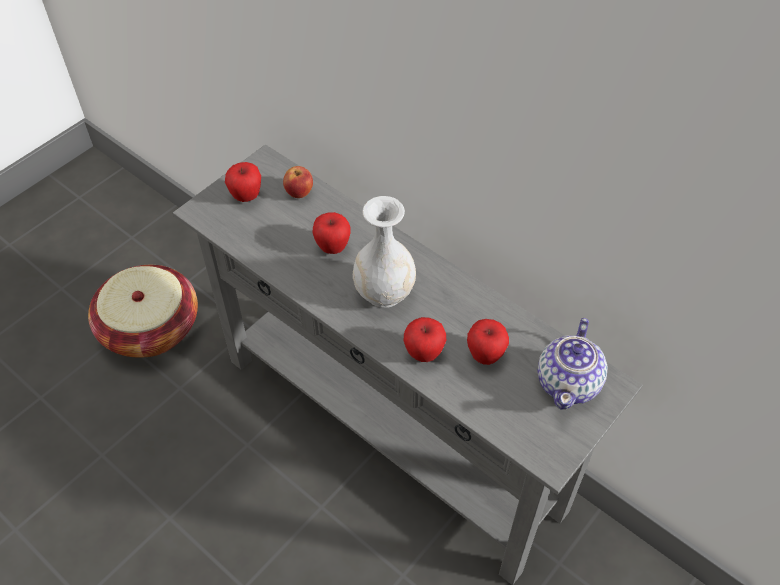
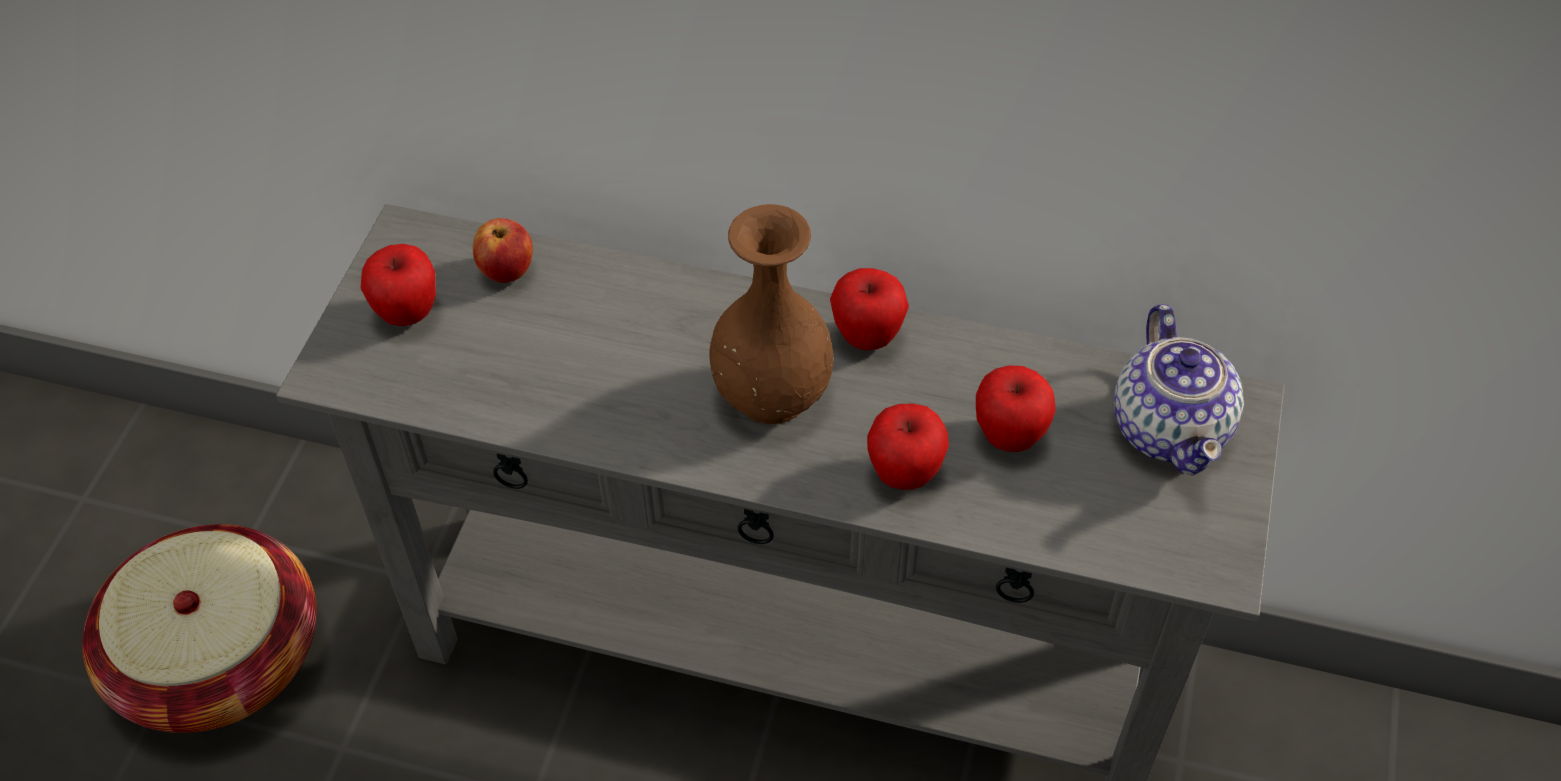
camera: 25 degrees left, 0 degrees up
apple [312,212,351,254] -> apple moved to [830,268,909,350]
white vase [353,196,416,308] -> brown vase [709,204,834,424]

